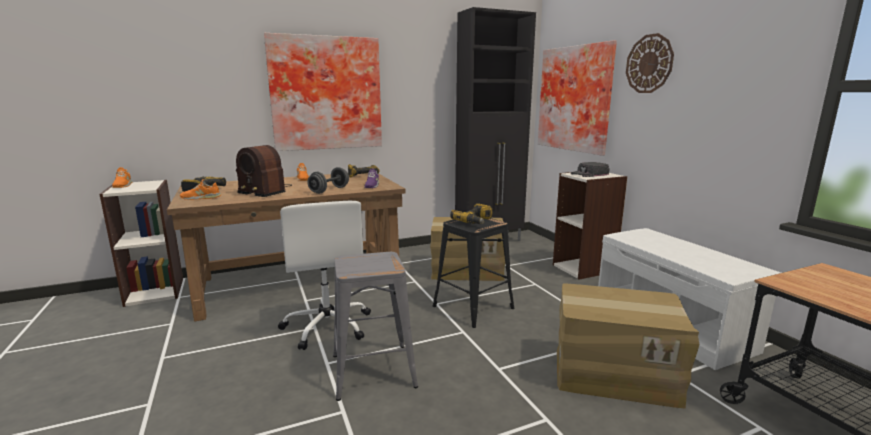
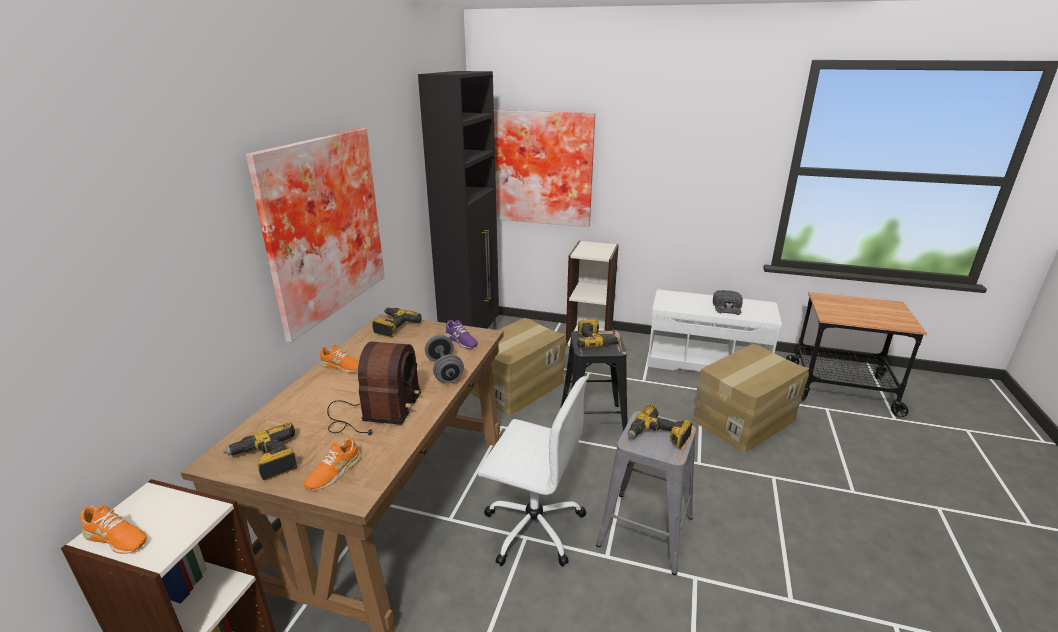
camera: 50 degrees left, 10 degrees up
radio [236,145,292,197] -> radio turned 60 degrees counterclockwise [327,342,421,435]
black cap [571,162,610,177] -> black cap moved to [713,290,743,315]
wall clock [626,33,674,93] -> none
none -> power drill [628,404,693,449]

